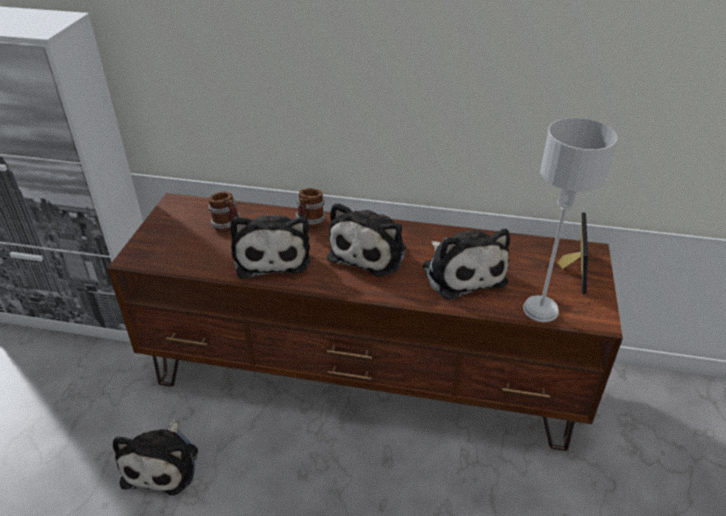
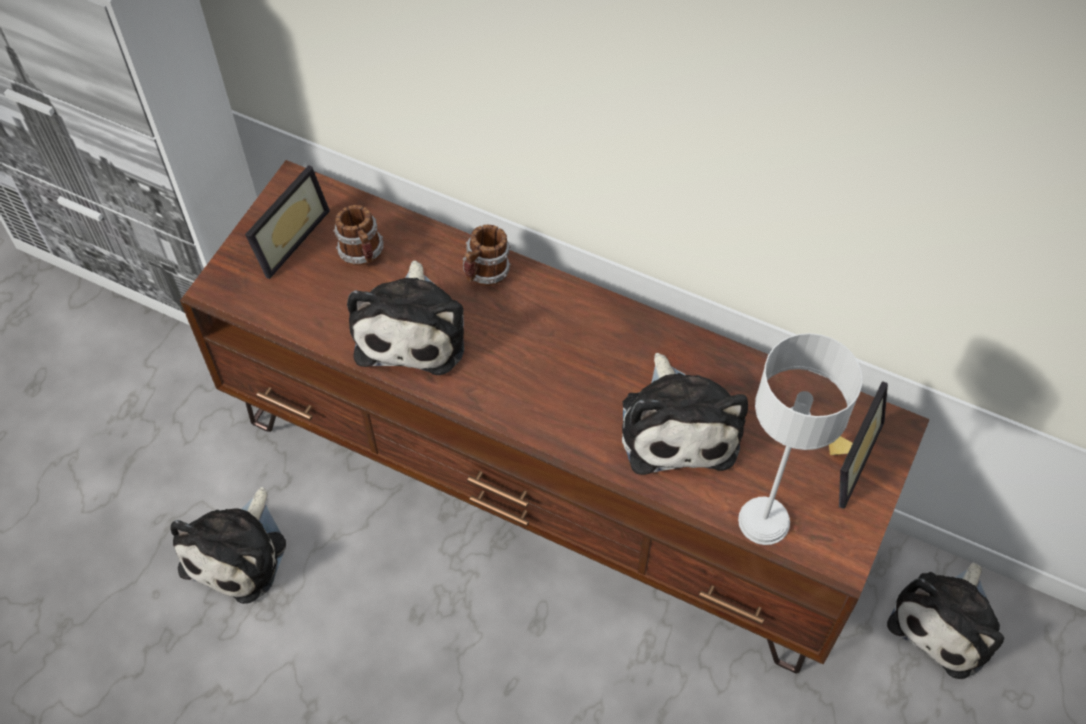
camera: 15 degrees right, 20 degrees up
plush toy [327,202,407,277] -> plush toy moved to [887,562,1004,679]
none -> picture frame [245,165,330,279]

